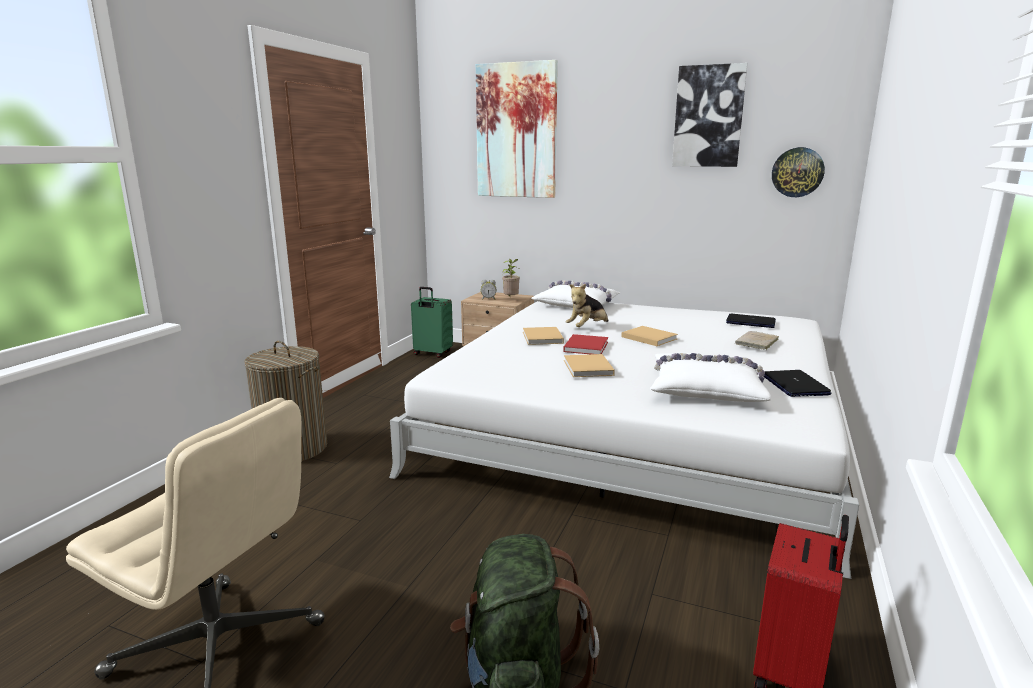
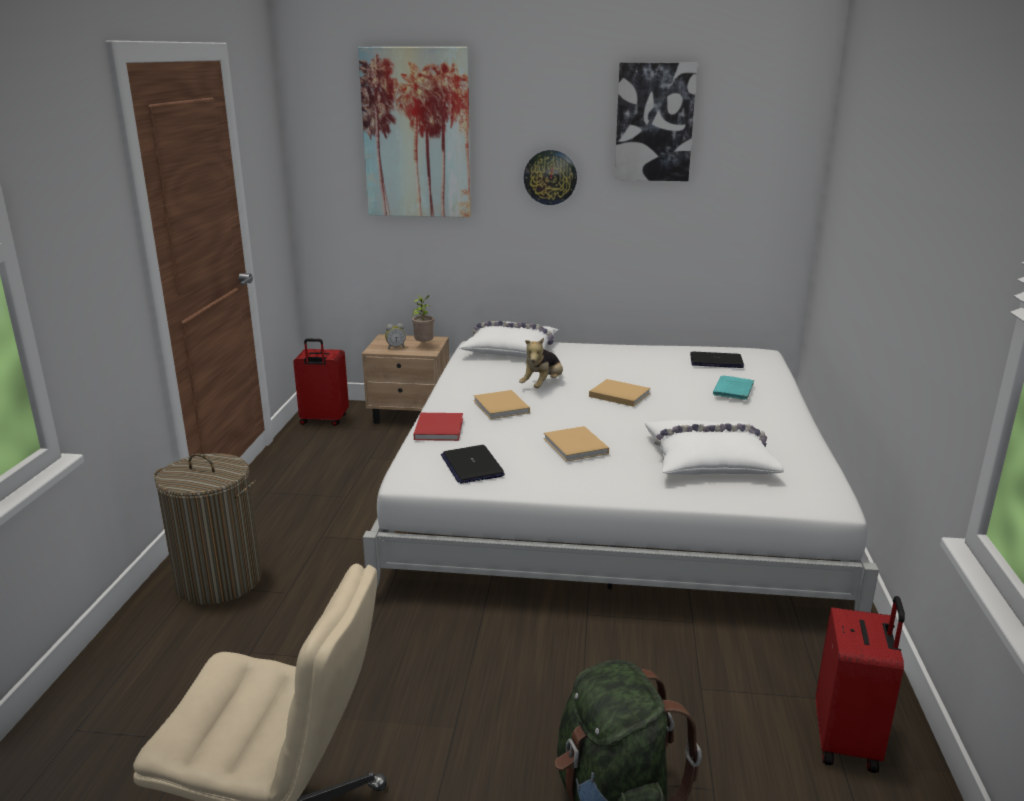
camera: 15 degrees left, 5 degrees up
green suitcase [411,287,453,358] -> red suitcase [293,339,349,426]
red book [563,334,608,354] -> red book moved to [414,413,463,441]
beige book [735,331,779,350] -> turquoise book [713,376,754,400]
laptop [764,370,832,397] -> laptop moved to [441,445,505,484]
wall clock [772,147,825,197] -> wall clock moved to [524,150,577,205]

